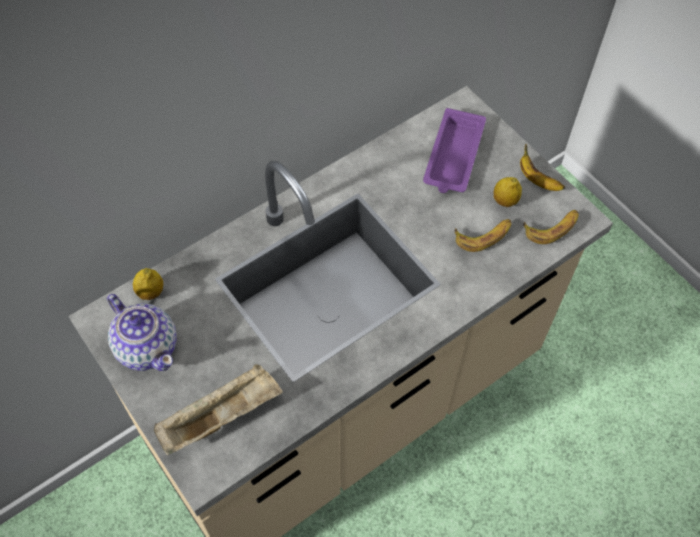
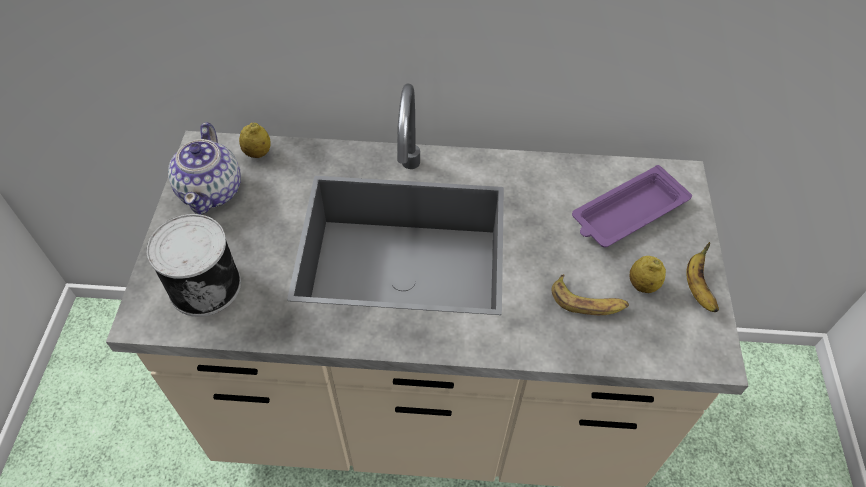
camera: 40 degrees right, 5 degrees down
beige tray [154,364,283,455] -> can [147,214,241,317]
banana [523,210,579,244] -> none

